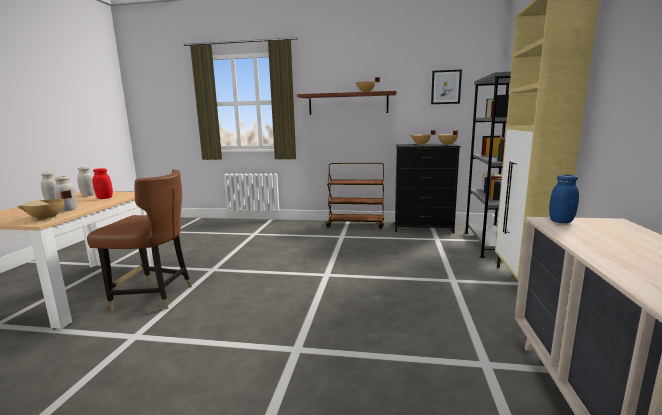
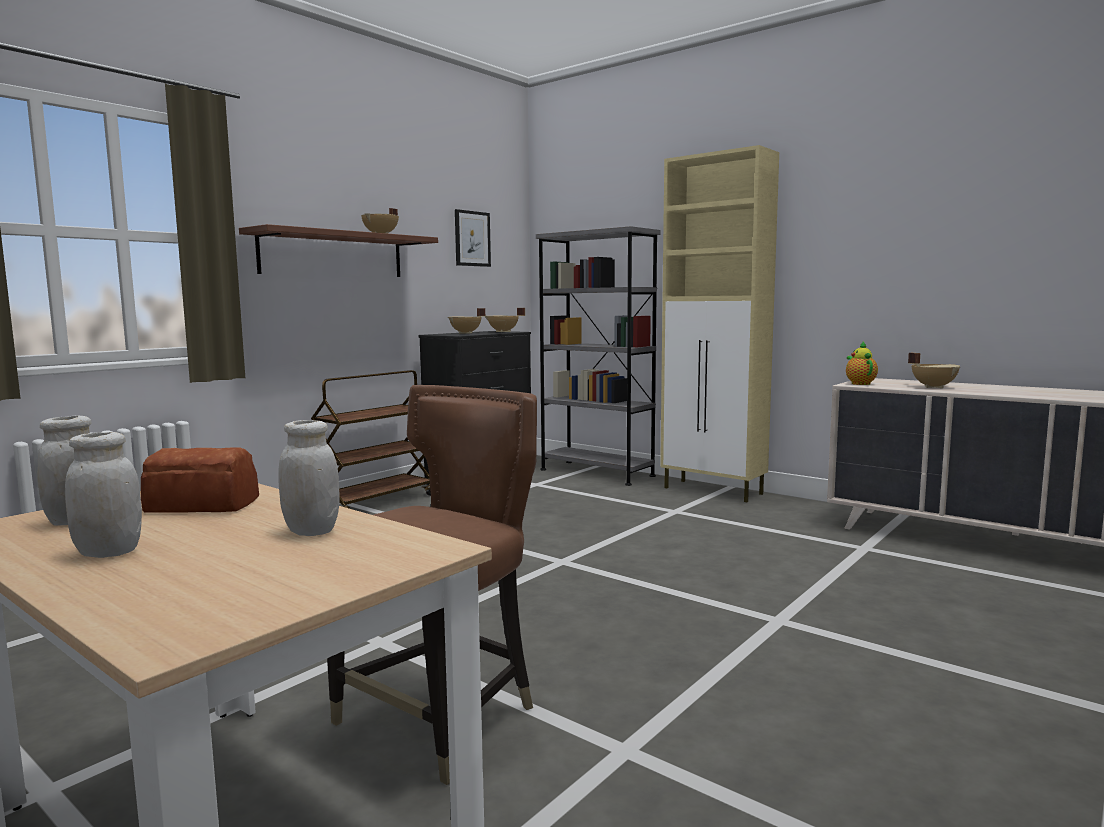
camera: 60 degrees left, 5 degrees down
beige cooking pot [16,190,72,220] -> beige cooking pot moved to [908,353,960,388]
red jar [93,168,113,199] -> bread [141,447,259,513]
blue jar [549,175,579,223] -> teapot [846,342,878,385]

